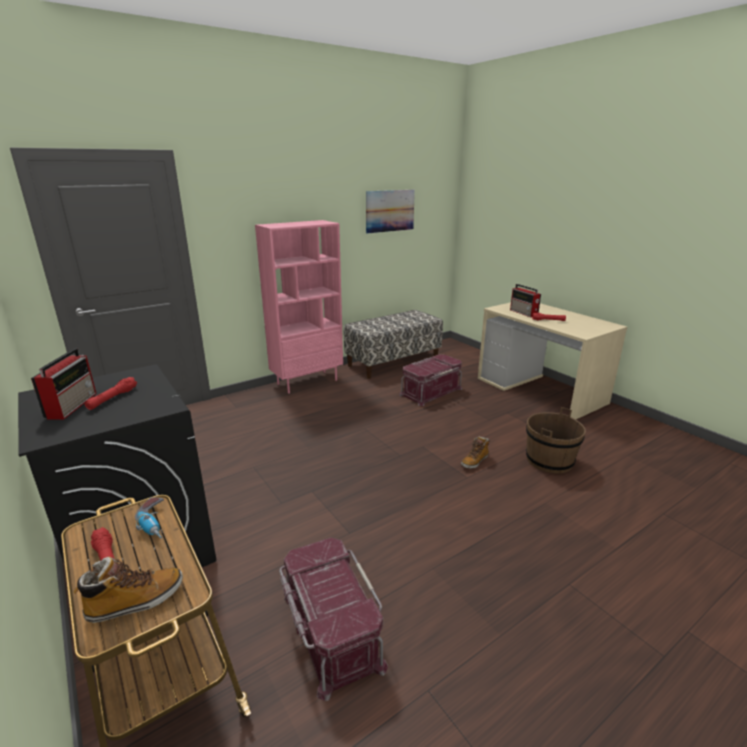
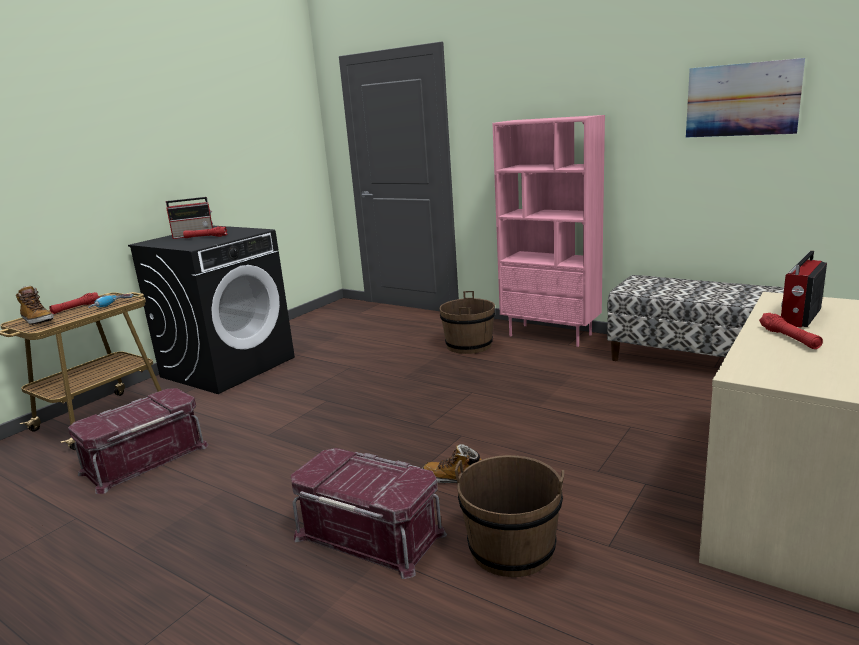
camera: 70 degrees right, 5 degrees down
red storage box [399,355,462,406] -> red storage box moved to [291,448,447,579]
none -> brown bucket [439,291,495,354]

